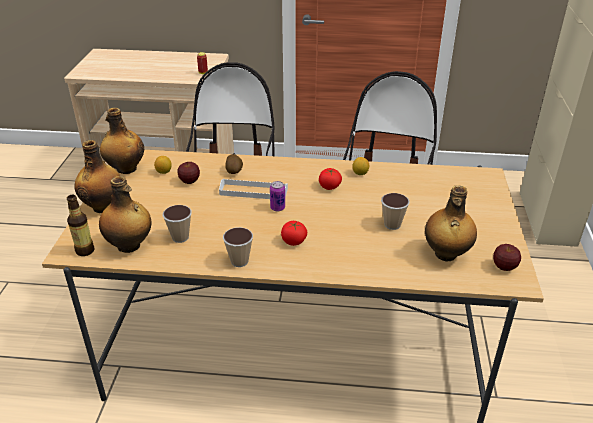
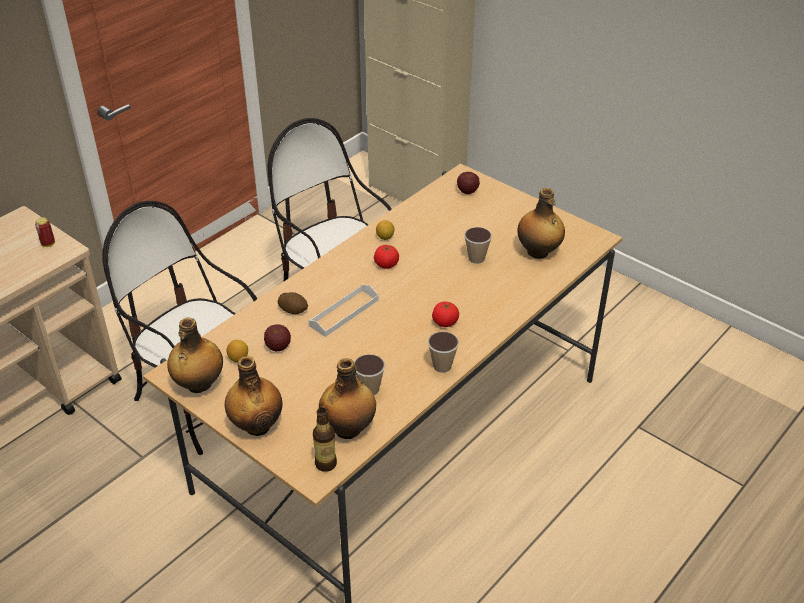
camera: 55 degrees left, 5 degrees up
can [270,181,285,211] -> none
apple [493,244,521,271] -> apple moved to [457,172,480,194]

